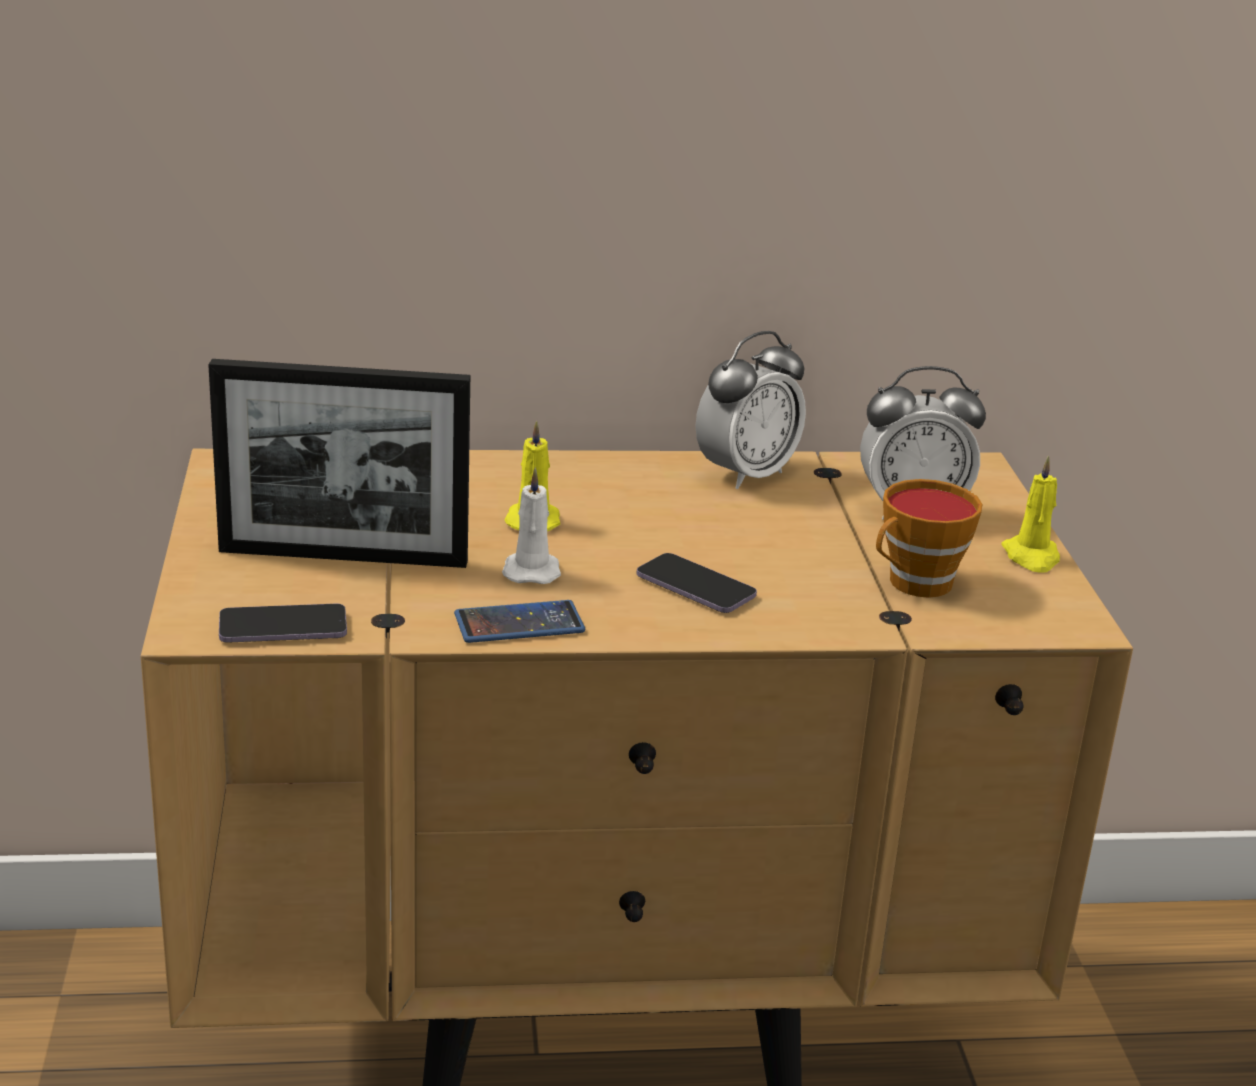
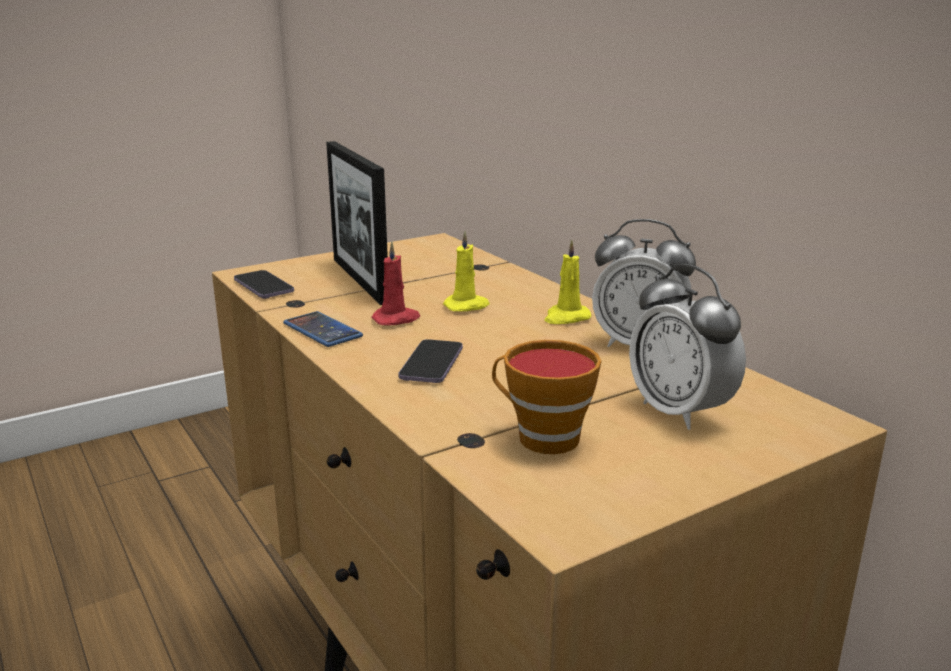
camera: 65 degrees right, 5 degrees down
white candle [502,467,561,584] -> red candle [371,242,420,325]
yellow candle [1001,456,1060,573] -> yellow candle moved to [544,239,591,324]

